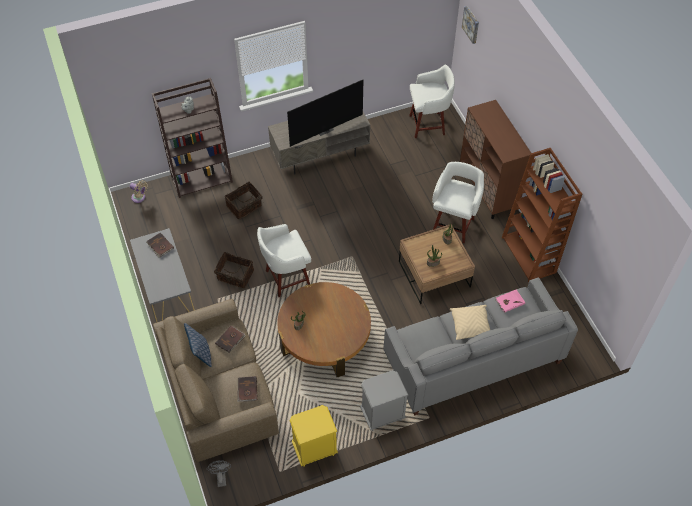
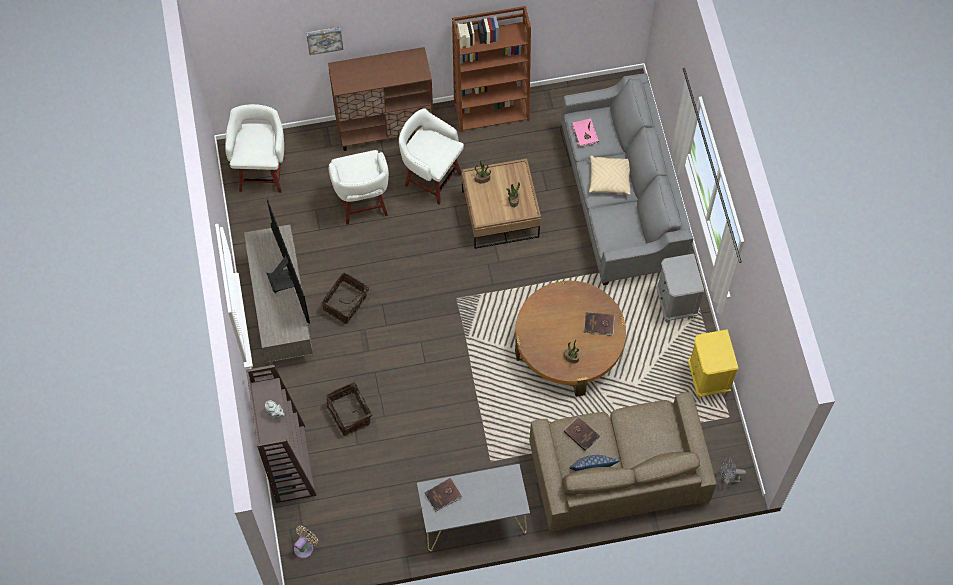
camera: 80 degrees left, 10 degrees up
basket [214,252,254,288] -> basket moved to [322,272,374,324]
brown book [237,376,258,402] -> brown book moved to [584,313,615,336]
white stool [257,224,311,297] -> white stool moved to [329,150,389,225]
picture [462,6,479,44] -> picture moved to [306,27,343,55]

